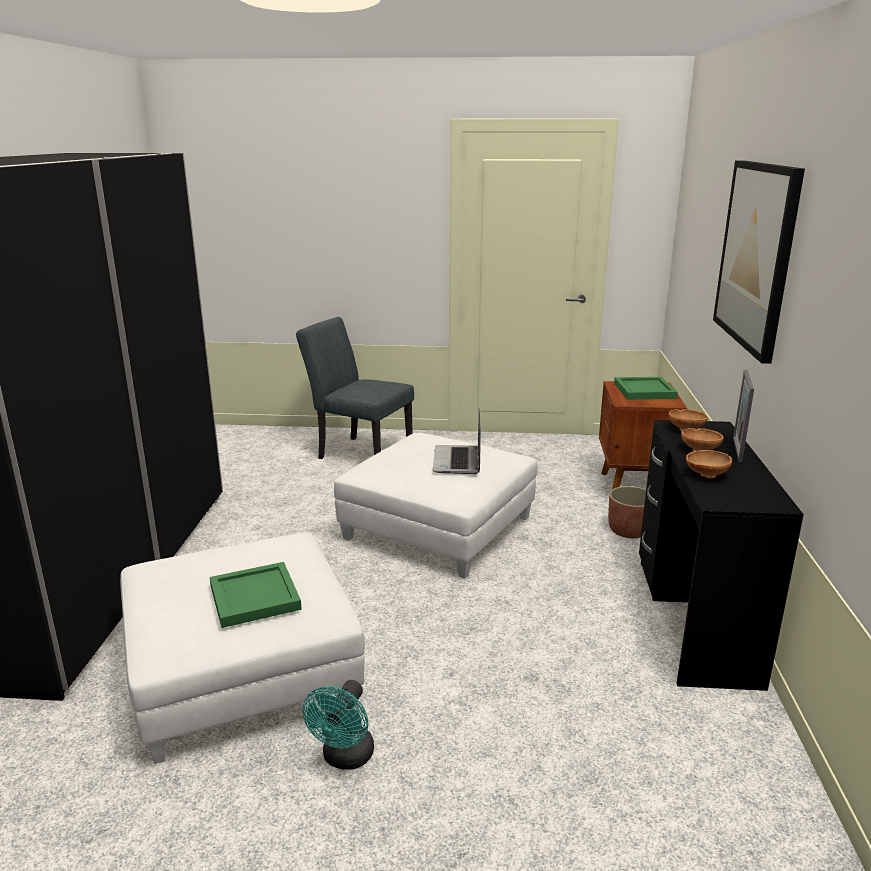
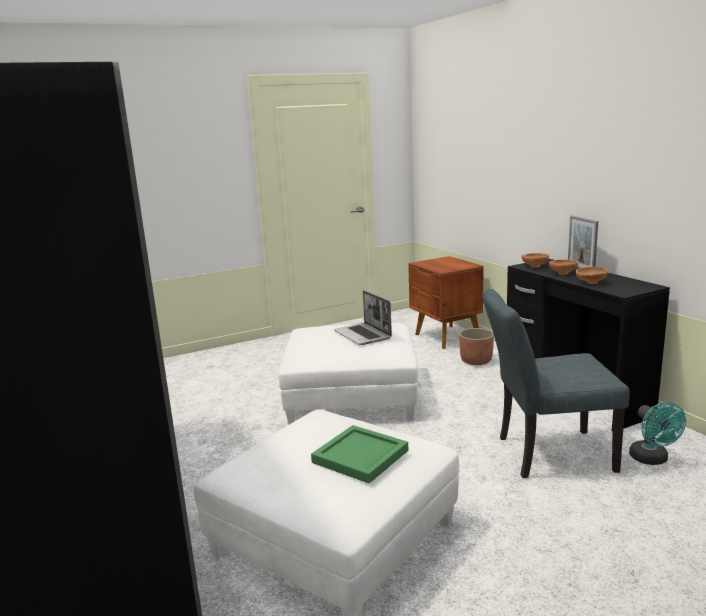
camera: 30 degrees left, 5 degrees down
grey chair [296,317,414,459] -> grey chair moved to [482,289,630,478]
turquoise fan [303,680,374,770] -> turquoise fan moved to [629,402,686,465]
green tray [614,377,678,400] -> none
picture [713,160,805,364] -> none

